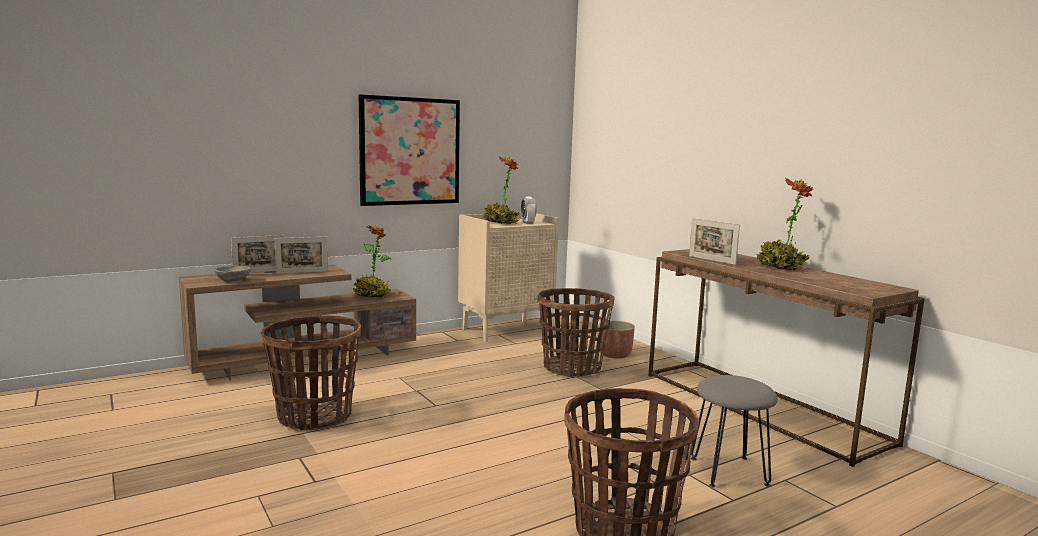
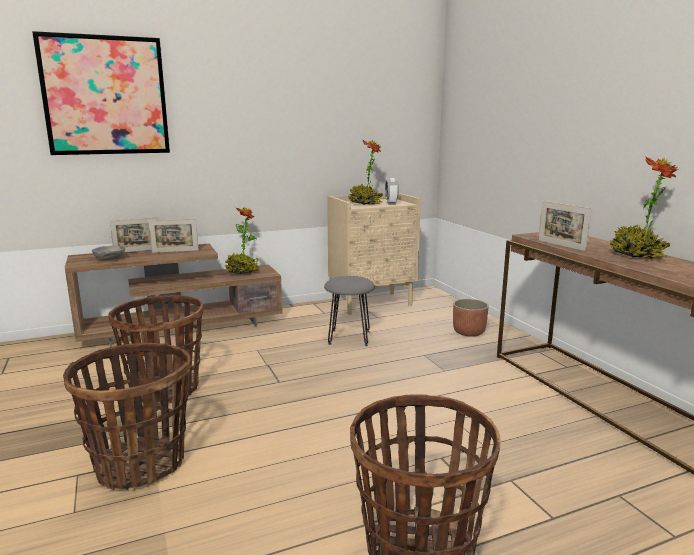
camera: 10 degrees right, 5 degrees up
picture [359,94,460,206] -> picture moved to [32,31,170,155]
basket [537,288,615,377] -> basket moved to [63,343,191,490]
grey stool [691,375,778,487] -> grey stool moved to [324,276,375,346]

